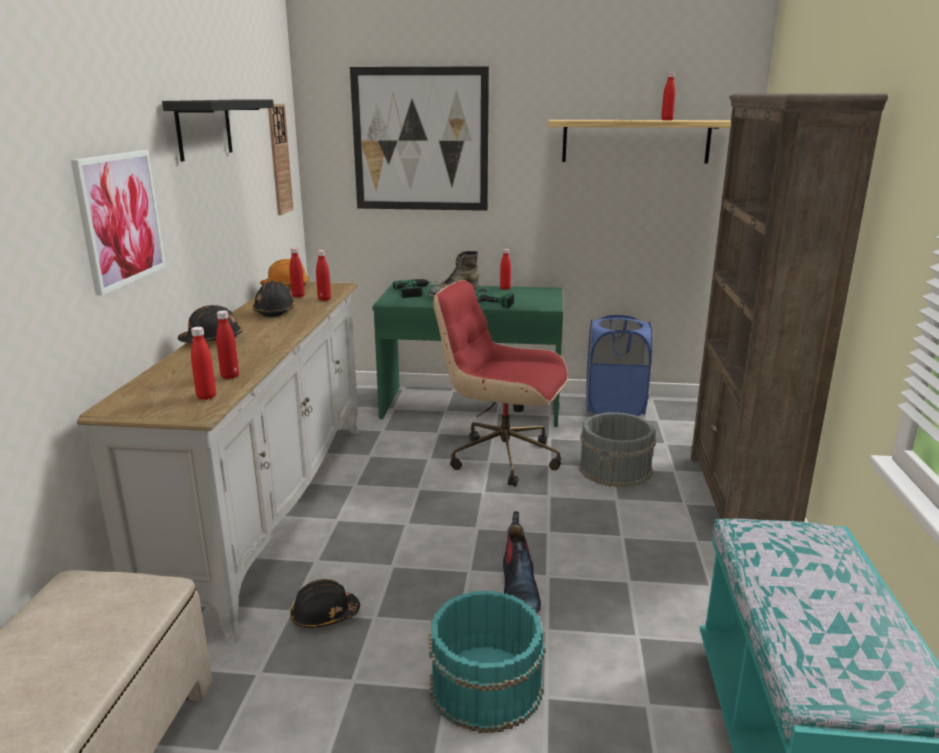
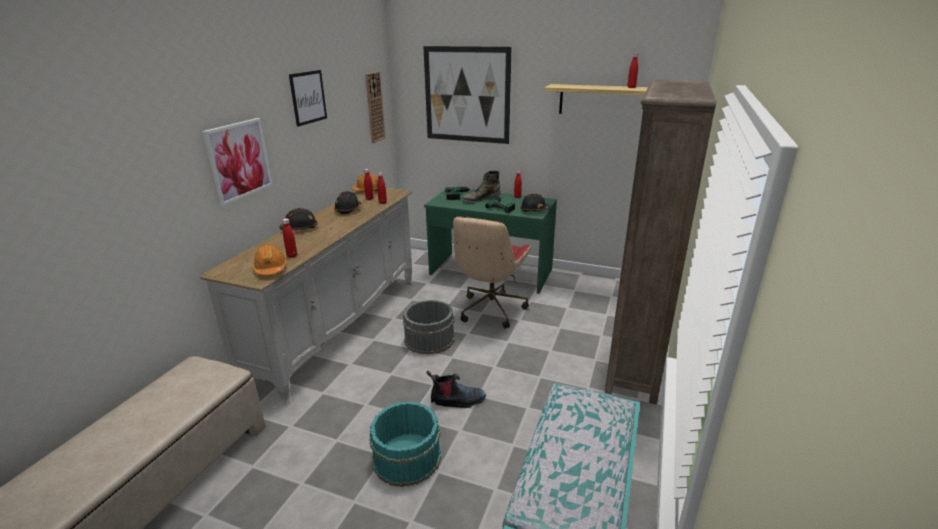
camera: 15 degrees right, 5 degrees up
black shelf [162,100,274,161] -> picture [289,70,327,127]
red bottle [191,327,216,400] -> orange hard hat [252,244,287,275]
black hard hat [290,579,360,628] -> black hard hat moved to [520,193,550,212]
red office chair [433,280,568,487] -> red office chair turned 105 degrees counterclockwise [453,217,531,329]
boot [503,512,541,613] -> boot turned 105 degrees counterclockwise [427,371,486,408]
grey bucket [579,412,656,487] -> grey bucket moved to [403,300,455,354]
blue laundry basket [586,315,652,417] -> none

